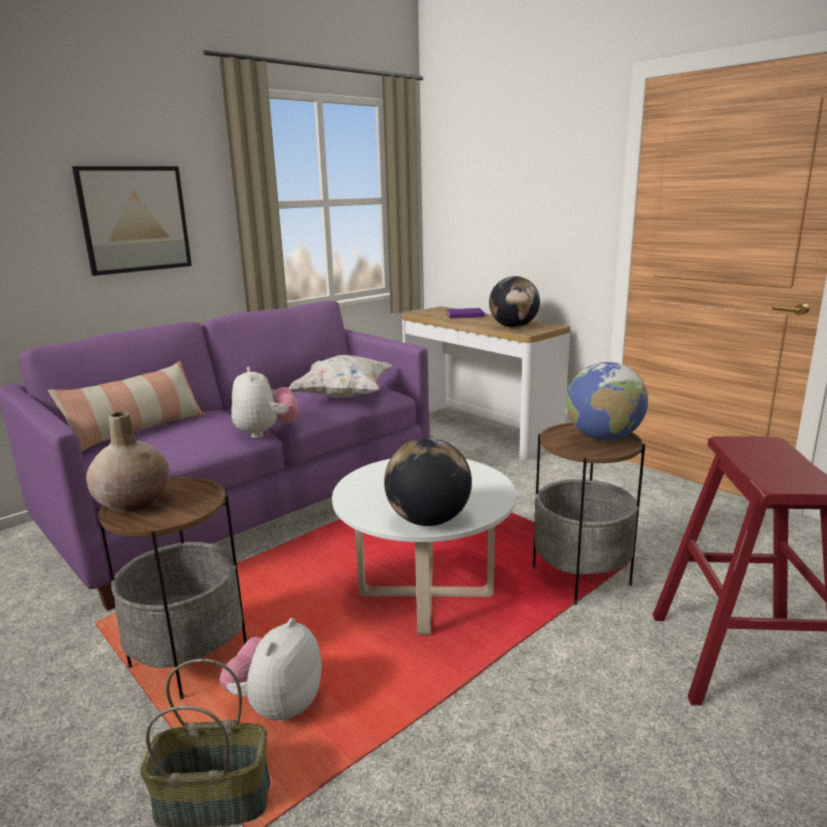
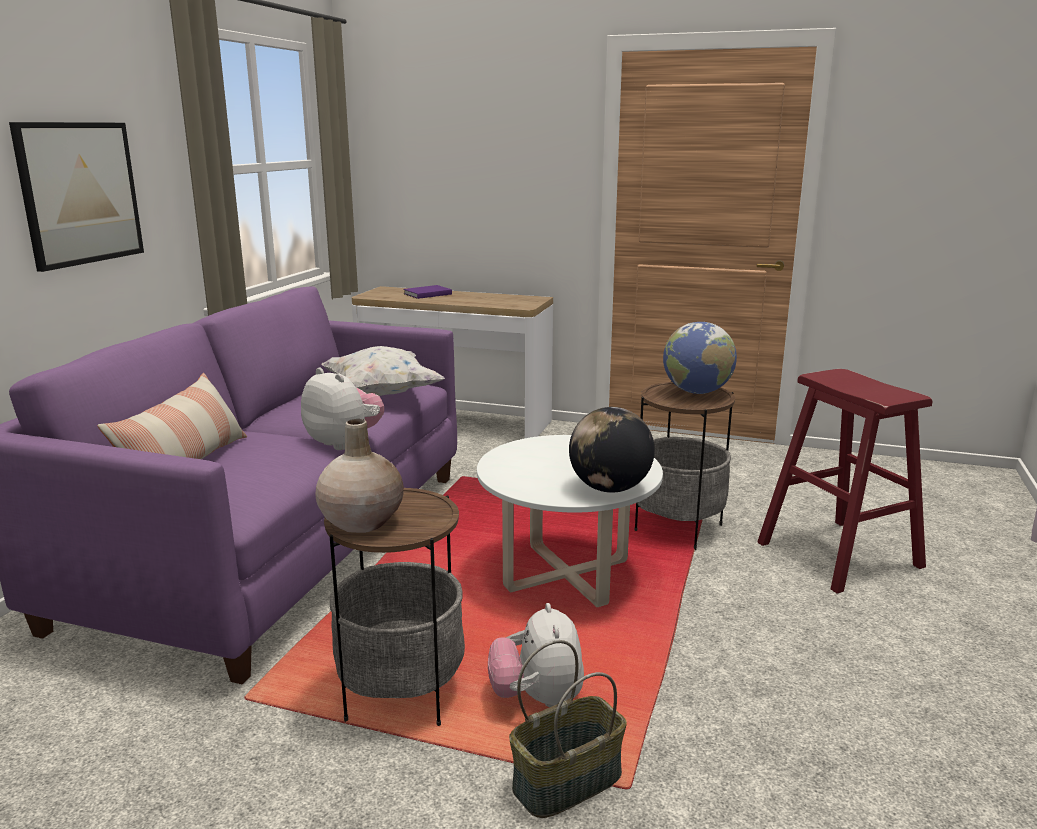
camera: 30 degrees left, 0 degrees up
globe [489,276,540,328] -> none

